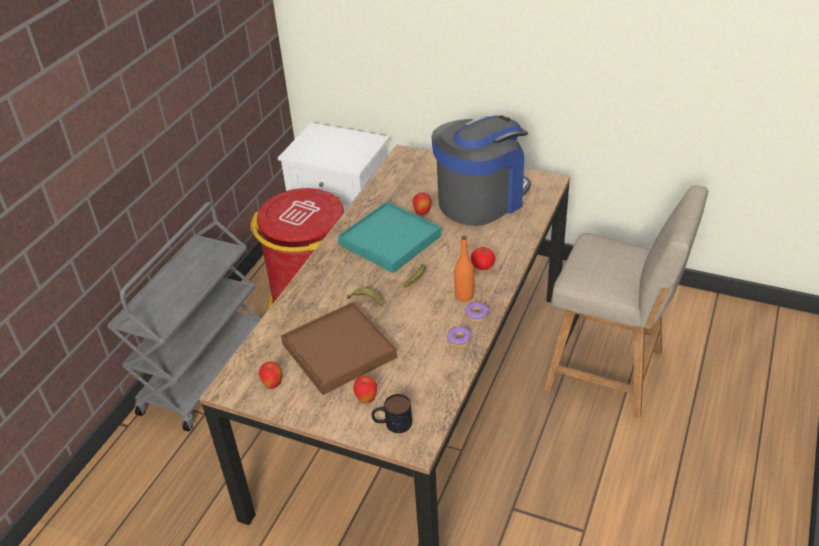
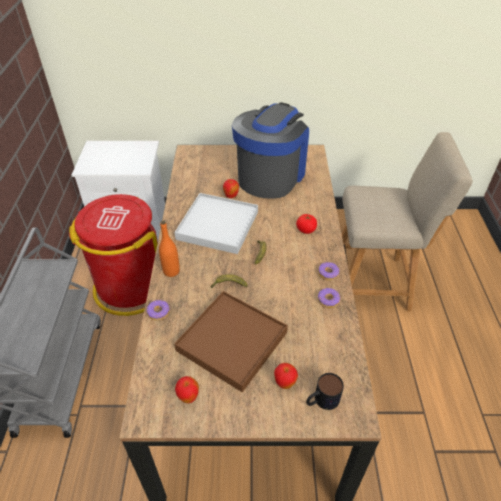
camera: 25 degrees left, 5 degrees up
turquoise tray [338,201,441,273] -> white tray [174,193,258,254]
orange bottle [454,236,474,302] -> orange bottle moved to [159,220,180,277]
none -> donut [147,300,170,321]

